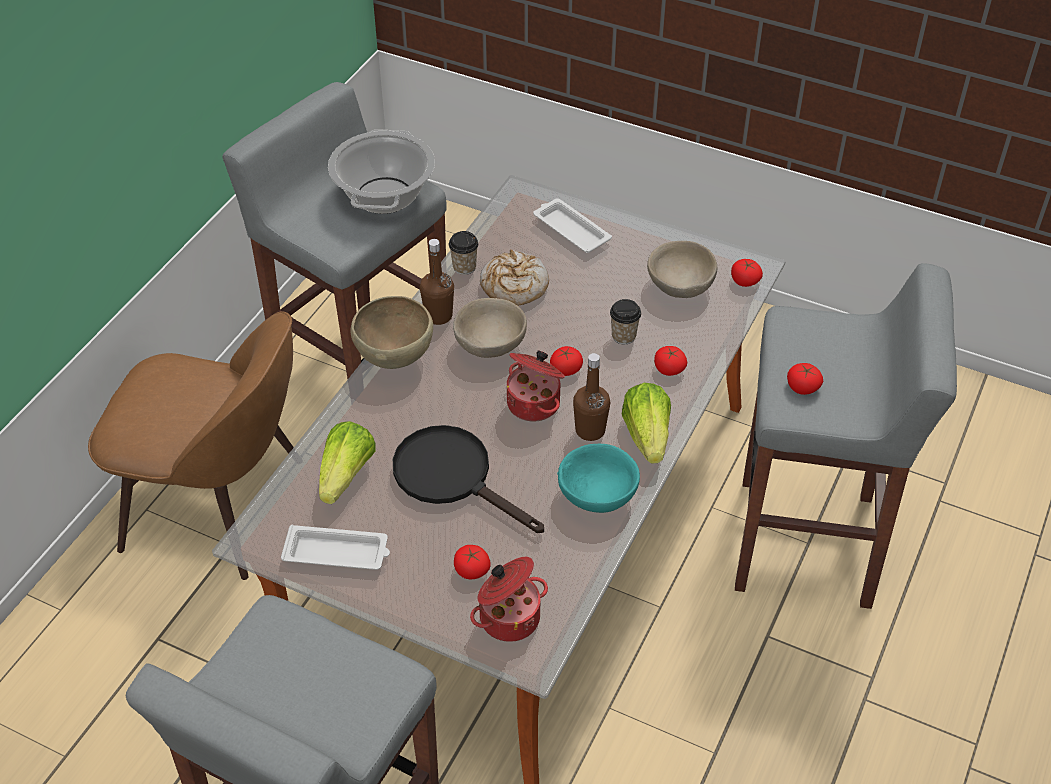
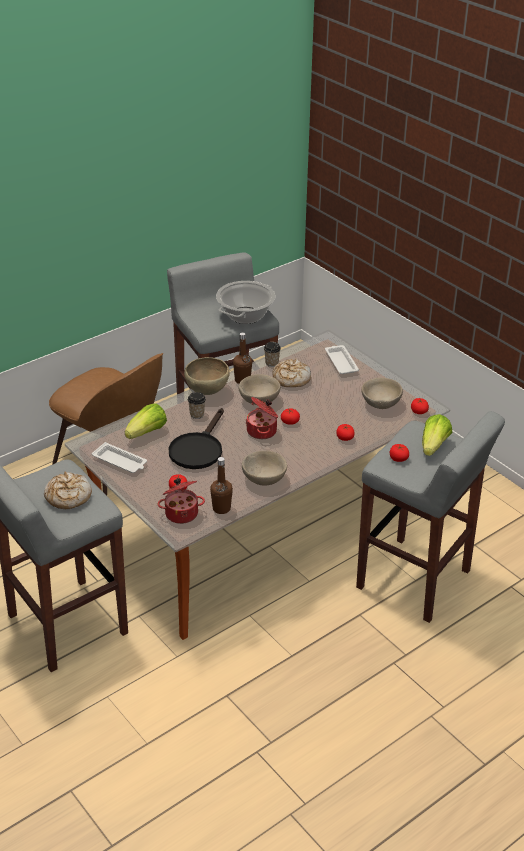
camera: 25 degrees right, 10 degrees down
black frying pan [393,425,544,533] -> black frying pan turned 135 degrees counterclockwise [169,408,224,469]
turquoise bowl [557,444,640,513] -> beige bowl [242,451,287,485]
brown bottle [573,353,610,441] -> brown bottle moved to [210,457,233,514]
cup [610,299,641,344] -> cup moved to [188,392,206,419]
lettuce [622,383,671,463] -> lettuce moved to [422,414,452,456]
none -> bread [44,472,92,509]

